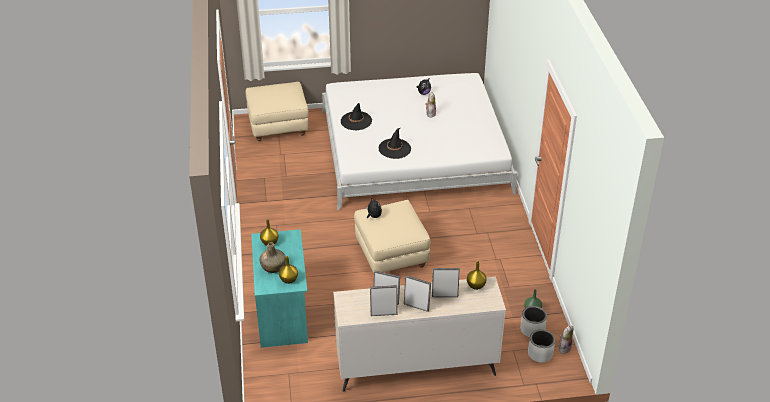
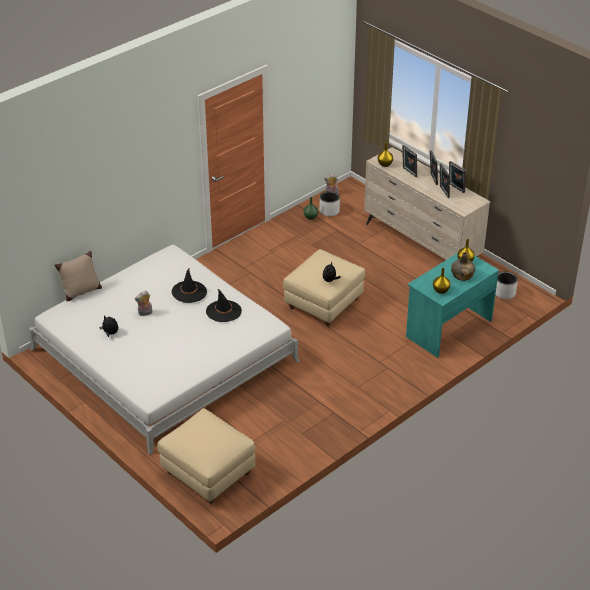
camera: 125 degrees left, 0 degrees up
black hat [341,103,372,130] -> black hat moved to [171,267,207,303]
white planter [528,329,555,362] -> white planter moved to [495,271,518,299]
none -> beige pillow [54,251,102,302]

